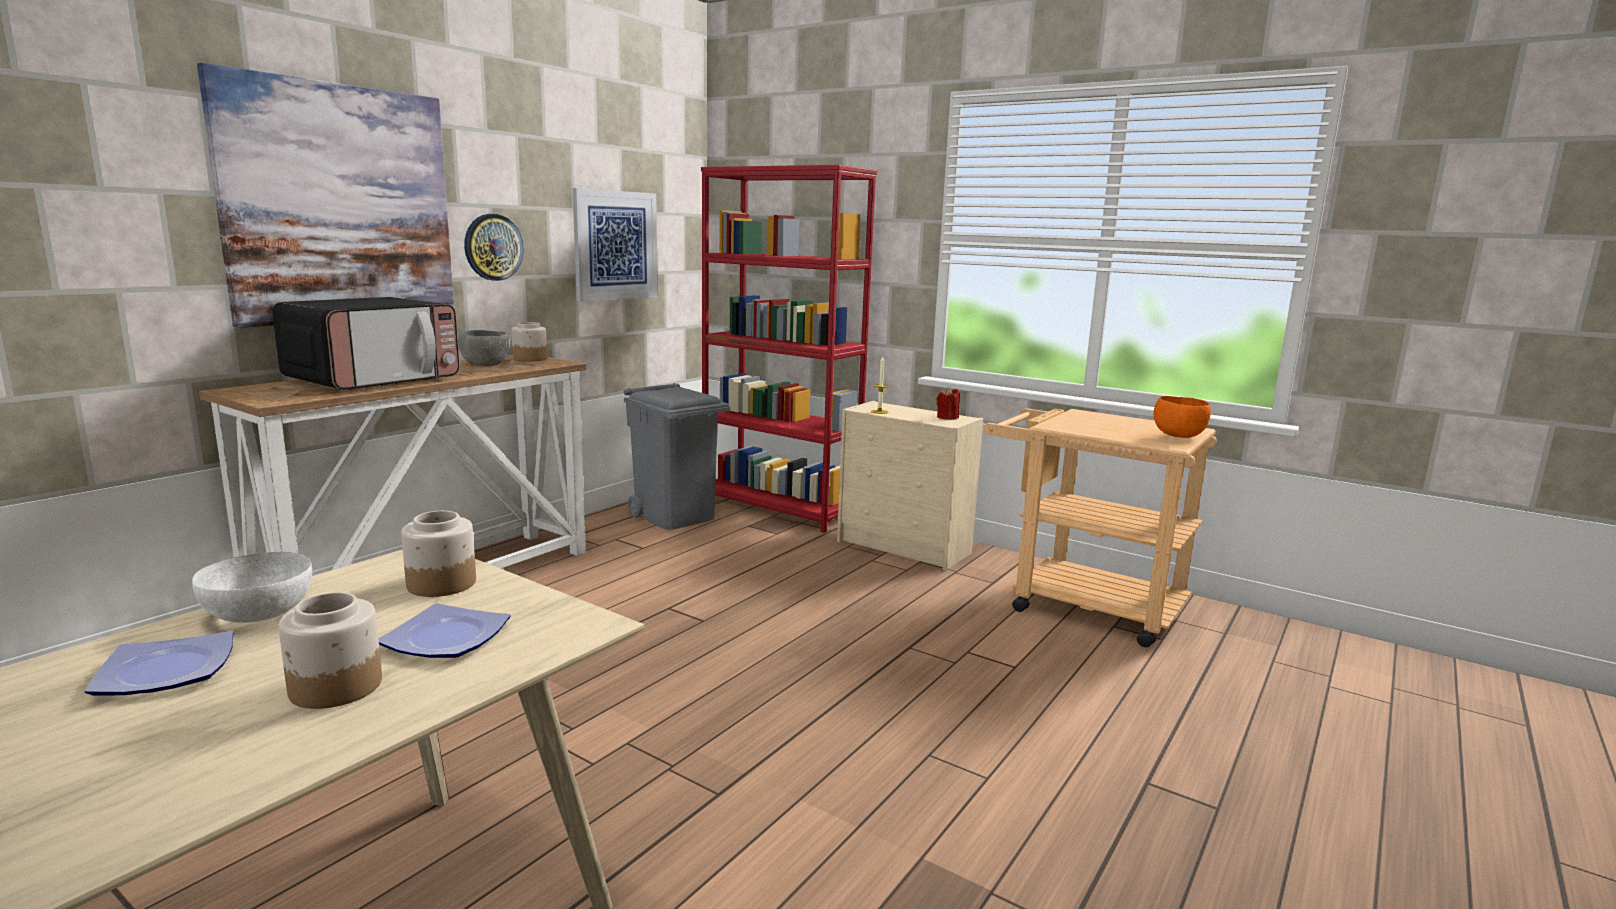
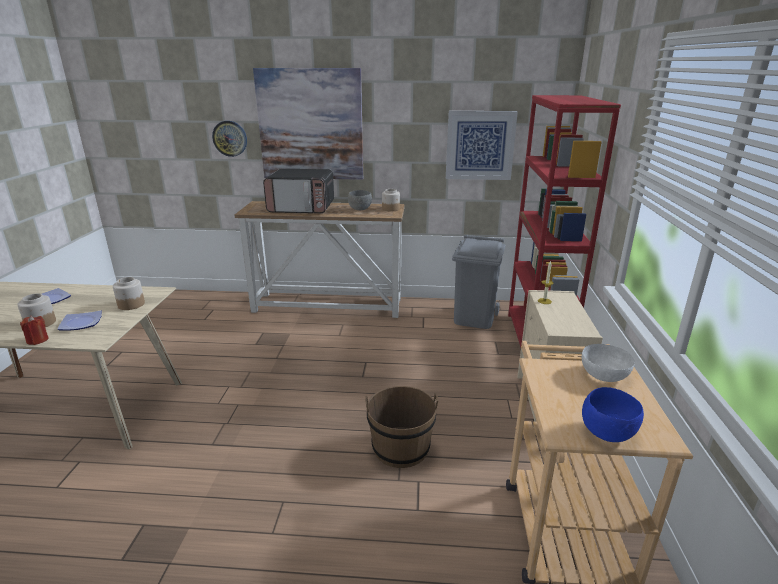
camera: 60 degrees right, 10 degrees up
white bowl [192,552,312,623] -> white bowl moved to [582,344,635,382]
wall clock [464,214,524,281] -> wall clock moved to [212,121,247,157]
red candle [937,387,960,419] -> red candle moved to [20,316,49,345]
orange bowl [1154,396,1211,438] -> blue bowl [582,387,644,442]
none -> brown bucket [365,386,438,468]

